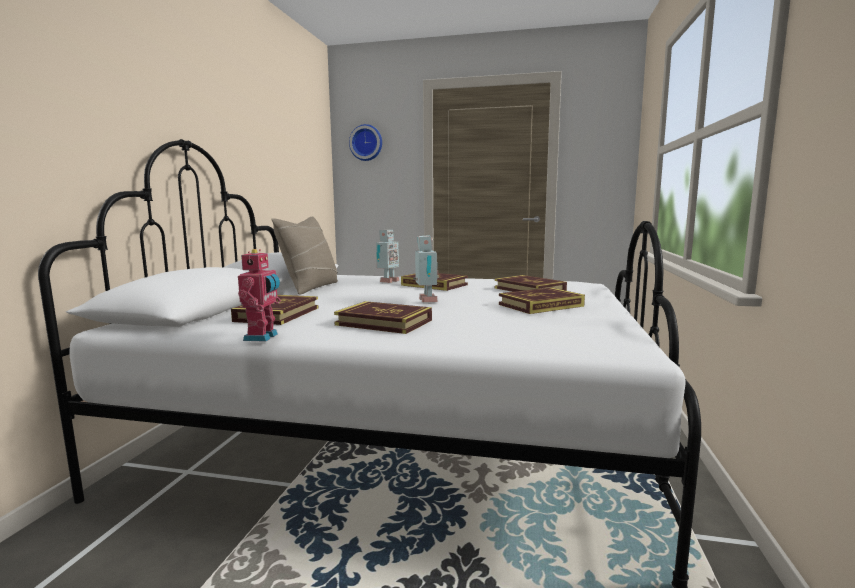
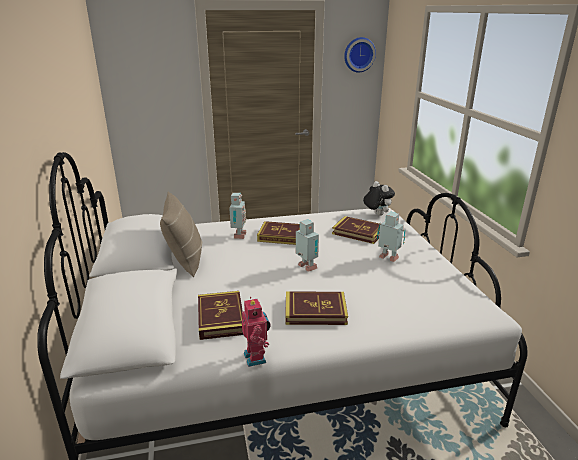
camera: 25 degrees left, 15 degrees up
wall clock [349,124,382,161] -> wall clock moved to [344,37,376,73]
book [499,288,585,314] -> toy robot [377,211,406,262]
none -> plush toy [363,181,395,216]

